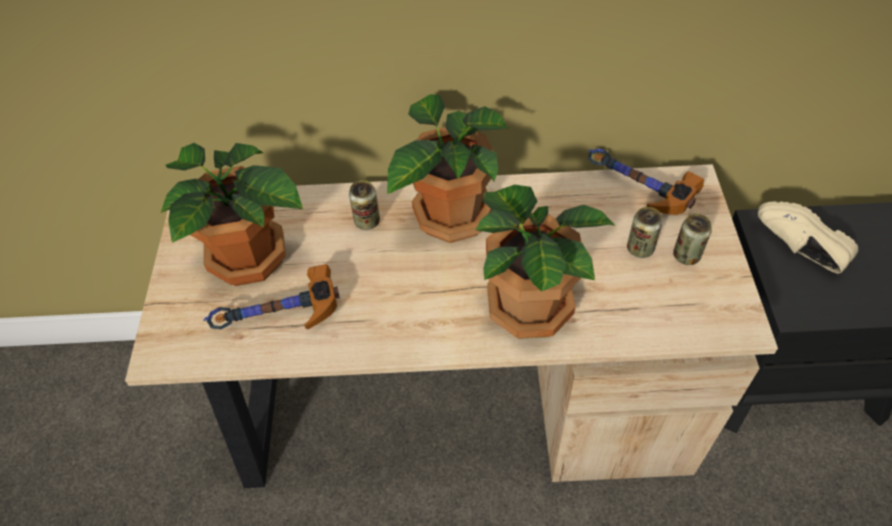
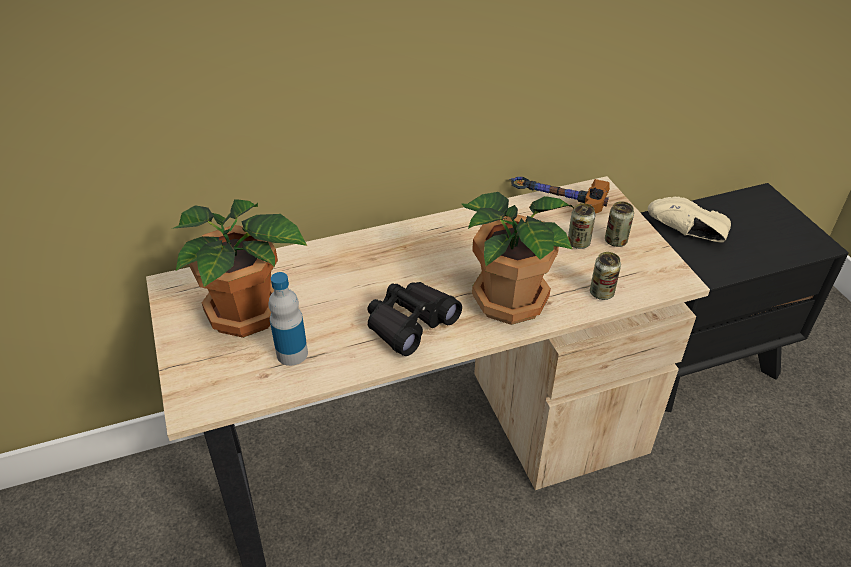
camera: 20 degrees left, 10 degrees down
hammer [204,264,340,329] -> bottle [268,272,308,366]
can [349,180,380,230] -> can moved to [590,252,621,300]
potted plant [387,94,509,243] -> none
none -> black binoculars [368,282,462,356]

